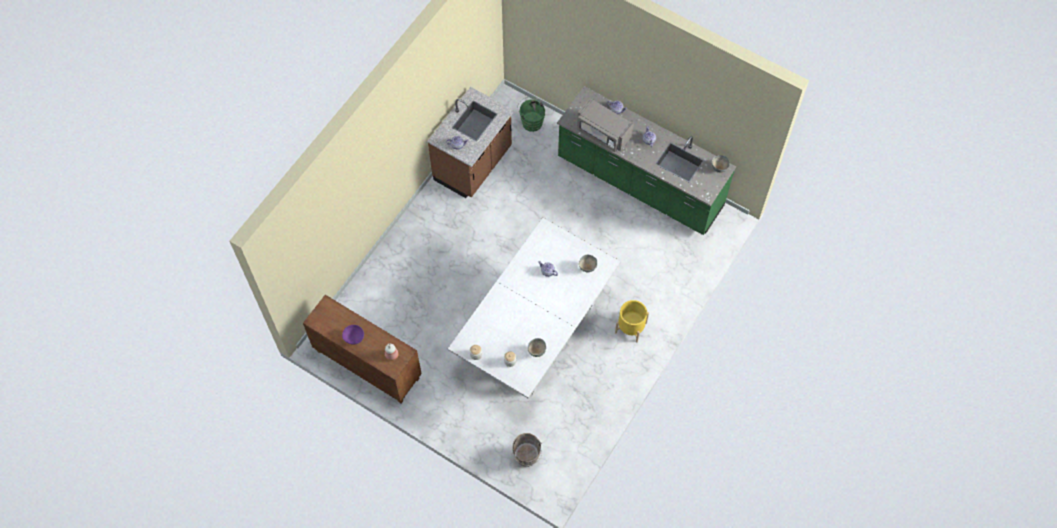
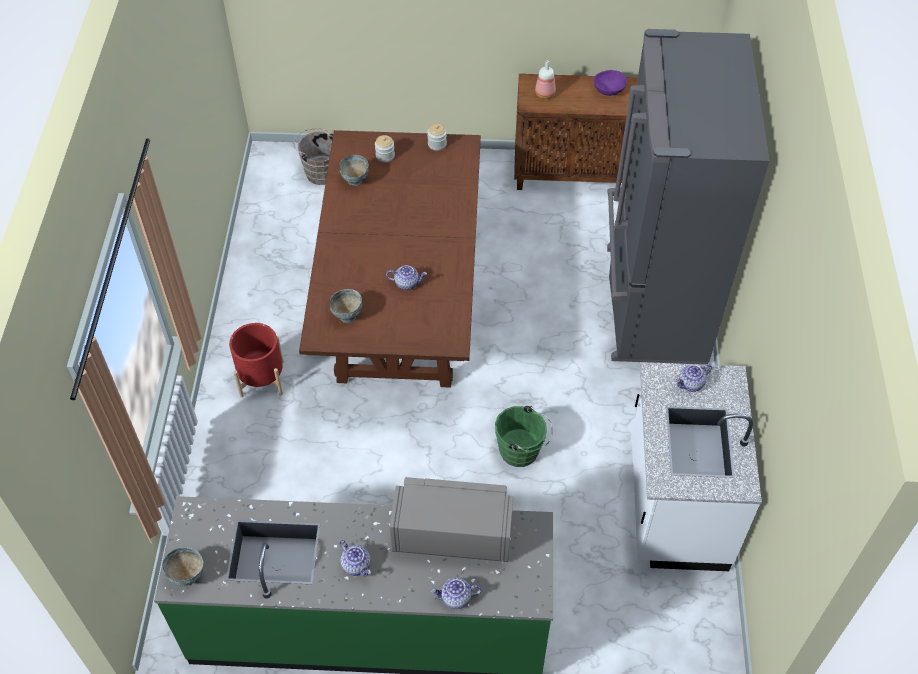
camera: 150 degrees right, 10 degrees down
brown counter [427,87,514,198] -> white counter [632,362,762,571]
white dining table [448,218,621,398] -> brown dining table [299,130,481,388]
green bucket [518,97,545,132] -> green bucket moved to [495,406,553,467]
yellow planter [615,300,649,343] -> red planter [229,323,284,398]
none -> grey fridge [607,29,770,365]

